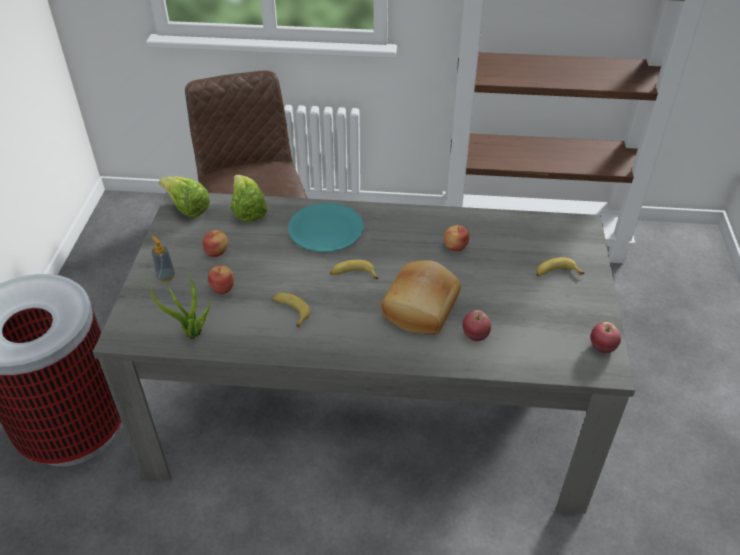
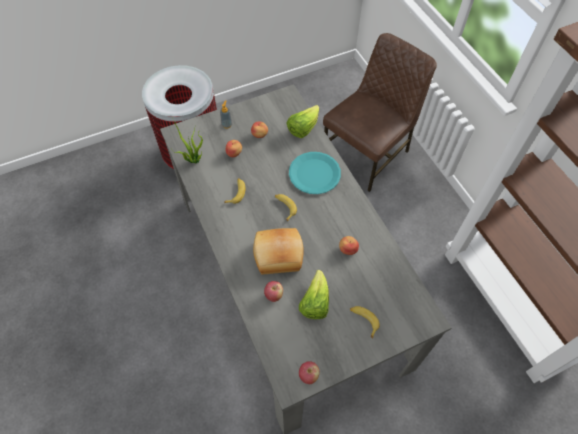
camera: 60 degrees right, 15 degrees up
lettuce [159,176,210,218] -> lettuce moved to [299,270,329,319]

